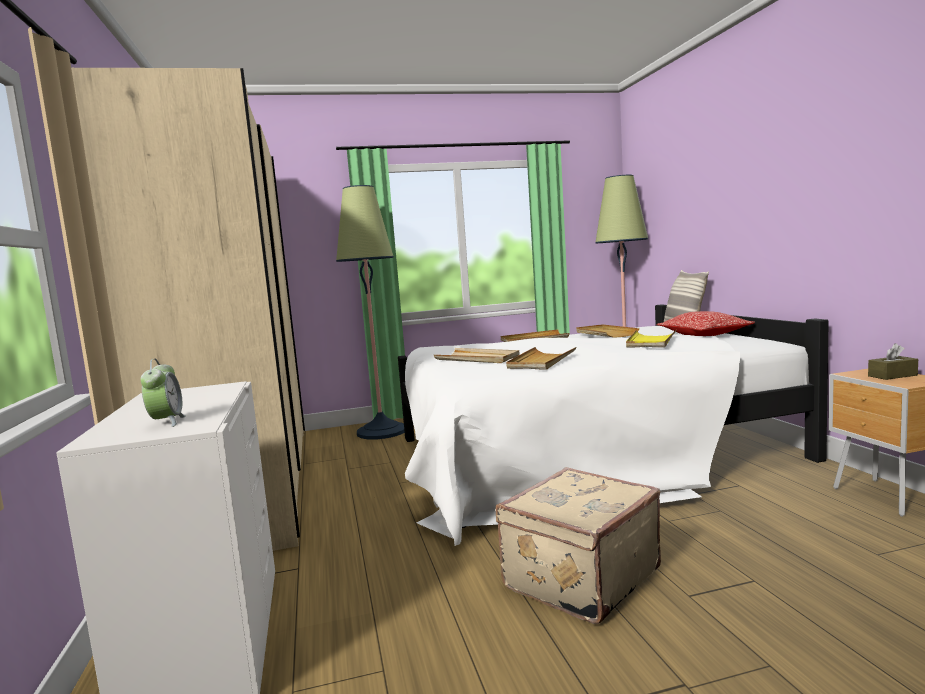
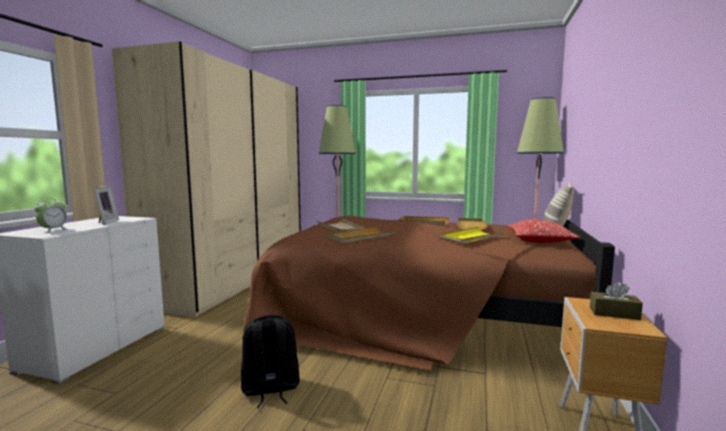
camera: 30 degrees right, 0 degrees up
white bed [398,304,829,546] -> brown bed [242,216,615,370]
beige suitcase [495,467,661,624] -> black backpack [241,315,300,408]
none -> picture frame [93,185,119,225]

